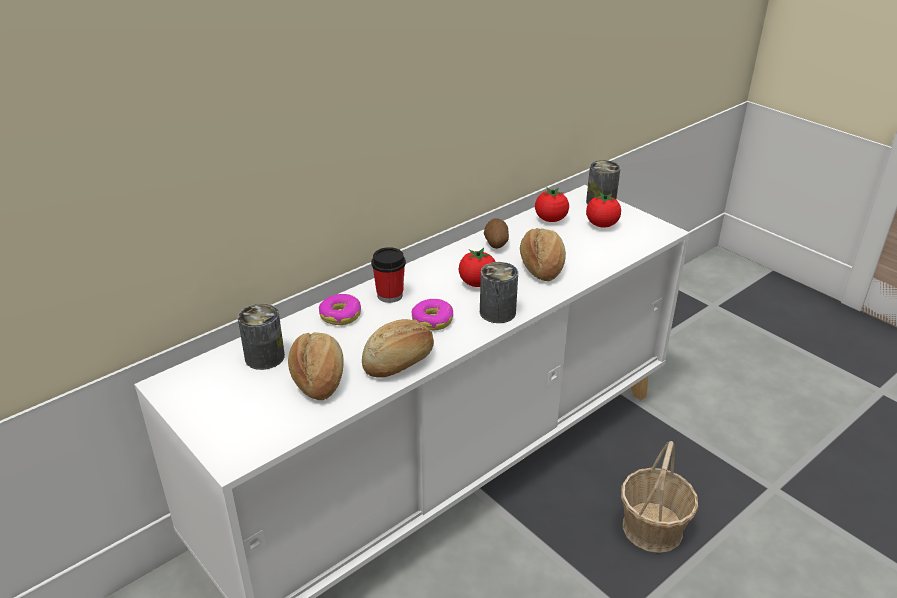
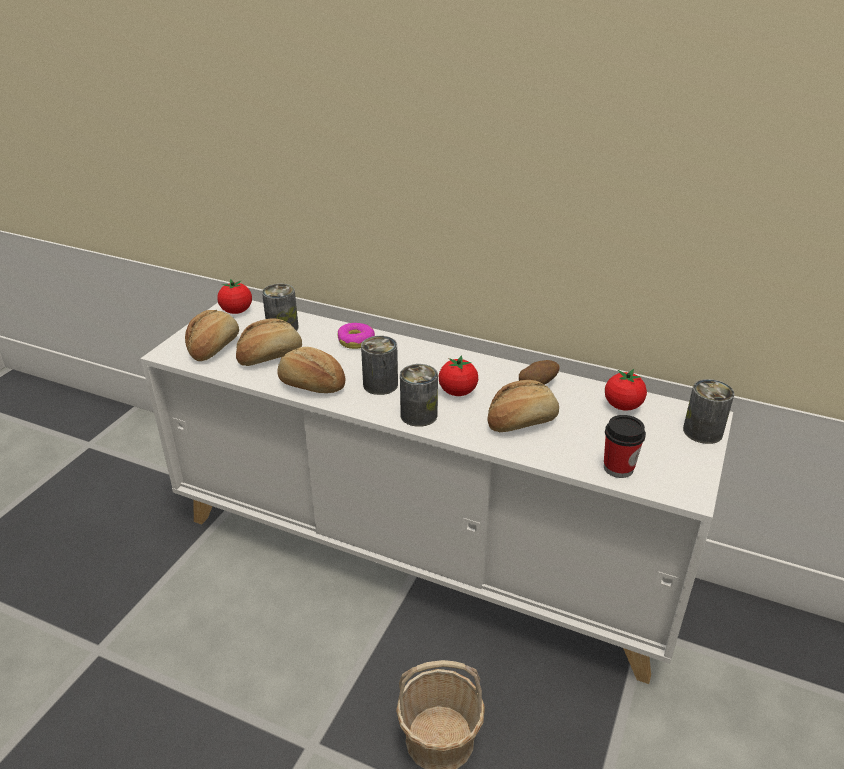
camera: 65 degrees right, 0 degrees up
cup [371,247,406,303] -> cup moved to [604,415,646,478]
donut [412,299,453,330] -> can [361,336,398,395]
tomato [586,192,621,228] -> tomato moved to [218,279,252,314]
none -> bread [185,310,239,361]

